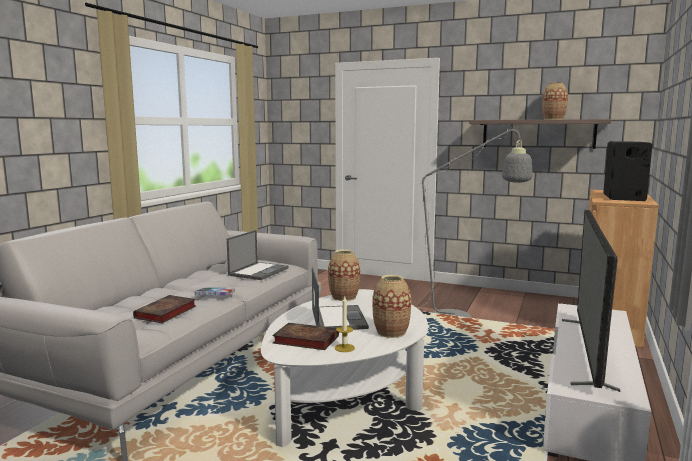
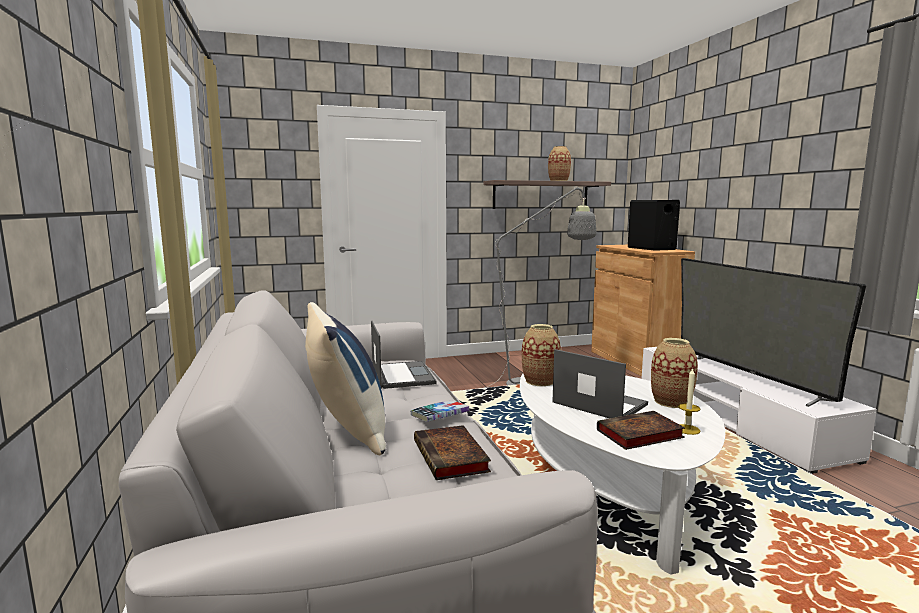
camera: 40 degrees left, 0 degrees up
none -> blue pillow [305,302,386,455]

